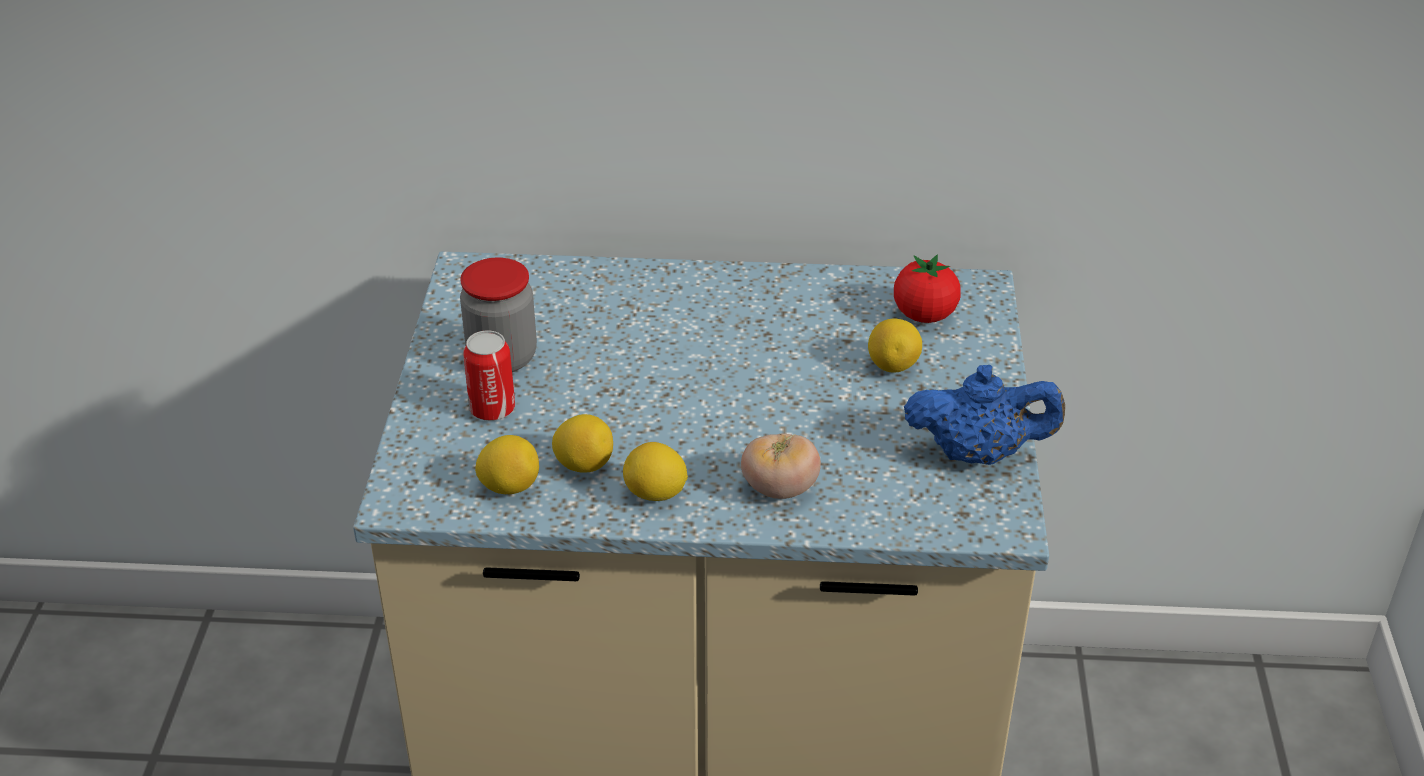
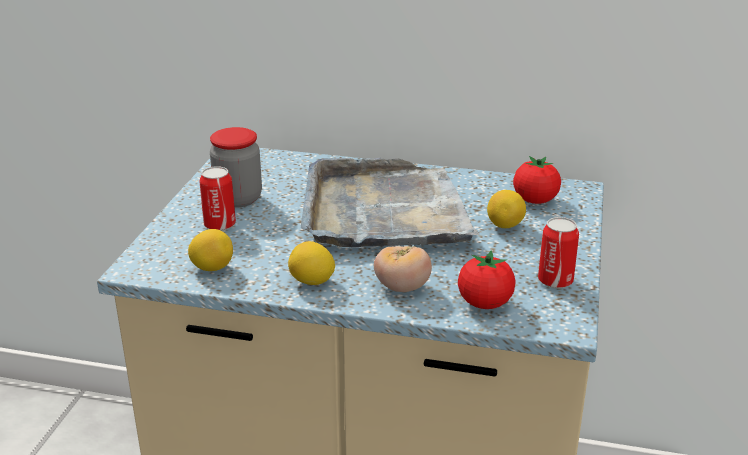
camera: 10 degrees right, 10 degrees down
lemon [552,414,613,473] -> none
blue teapot [904,365,1065,465] -> can [538,217,579,289]
none -> grey tray [301,158,479,248]
none -> tomato [458,250,515,309]

